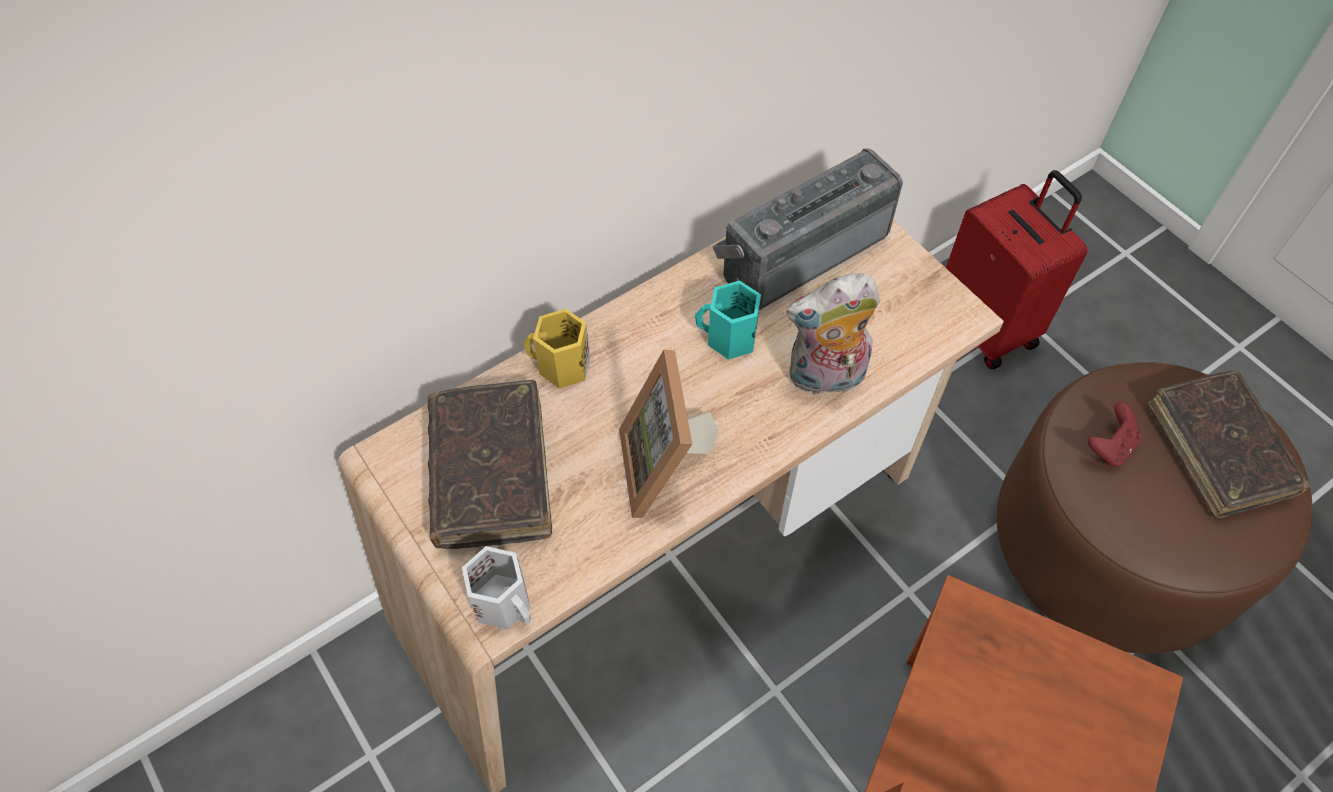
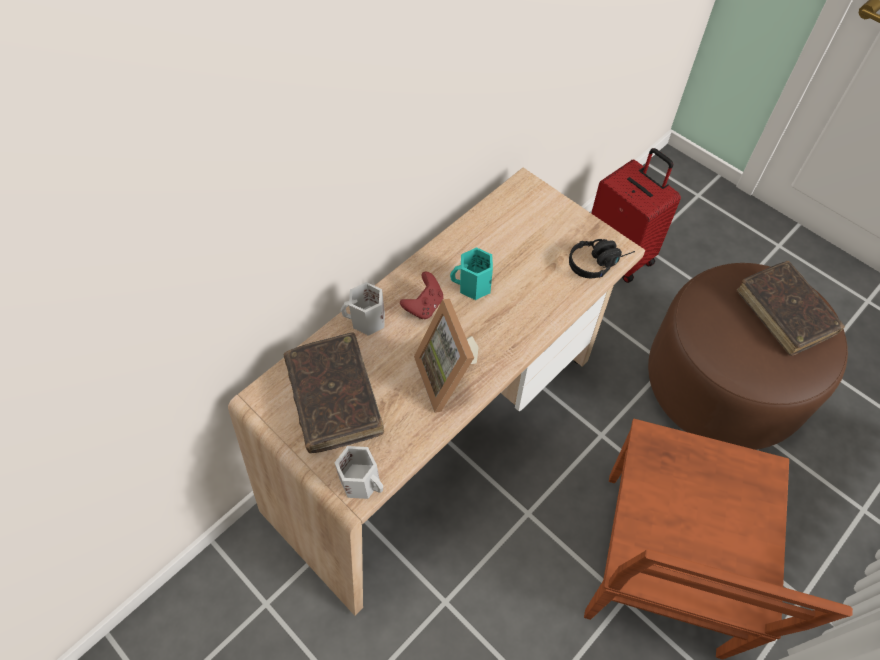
camera: 10 degrees left, 0 degrees up
yellow mug [523,309,590,389] -> white mug [341,282,385,336]
radio [712,148,903,310] -> none
plush toy [786,274,880,395] -> none
red game controller [1088,402,1143,467] -> red game controller moved to [400,272,443,319]
none -> black headphones [569,239,635,278]

